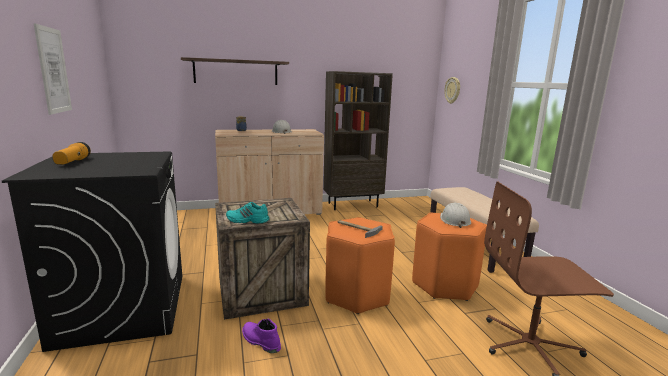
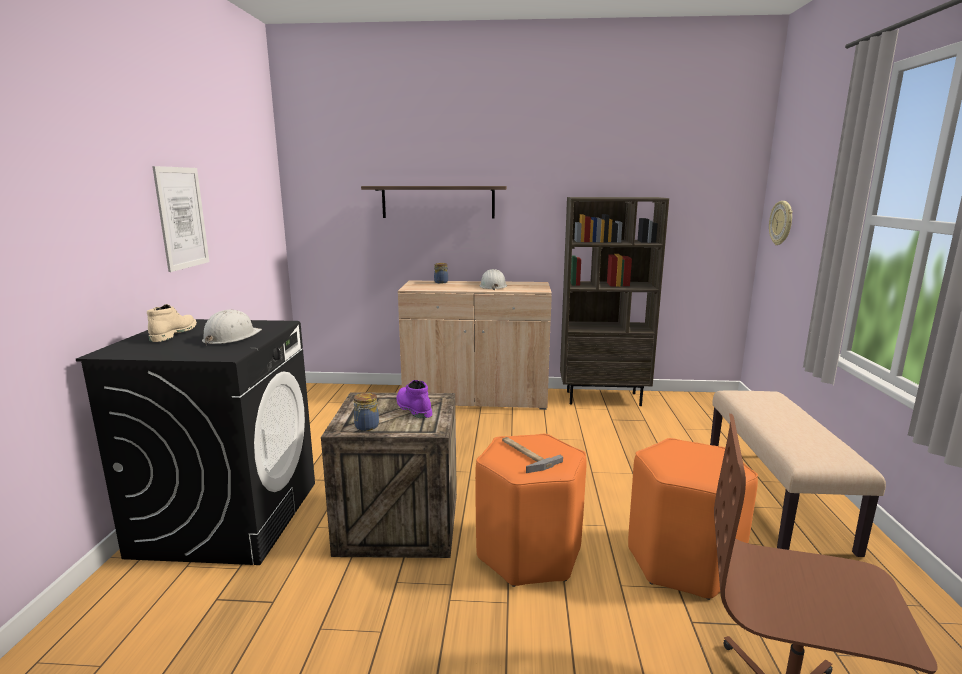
camera: 20 degrees right, 0 degrees up
flashlight [52,142,91,165] -> beige boot [147,304,197,342]
turquoise shoe [226,202,270,224] -> jar [354,392,379,431]
purple boot [242,319,281,353] -> purple boot moved to [396,380,432,418]
white hard hat [440,203,471,228] -> white hard hat moved to [202,310,262,346]

